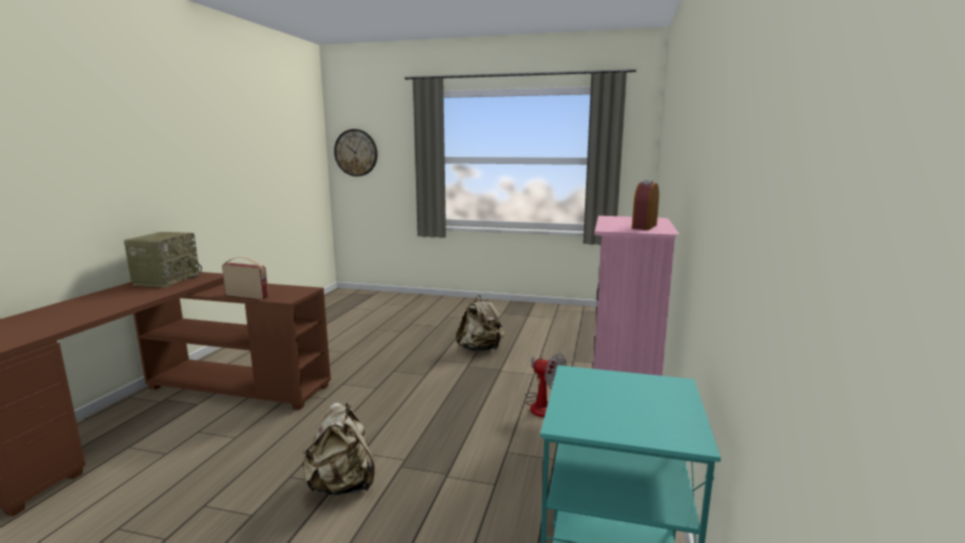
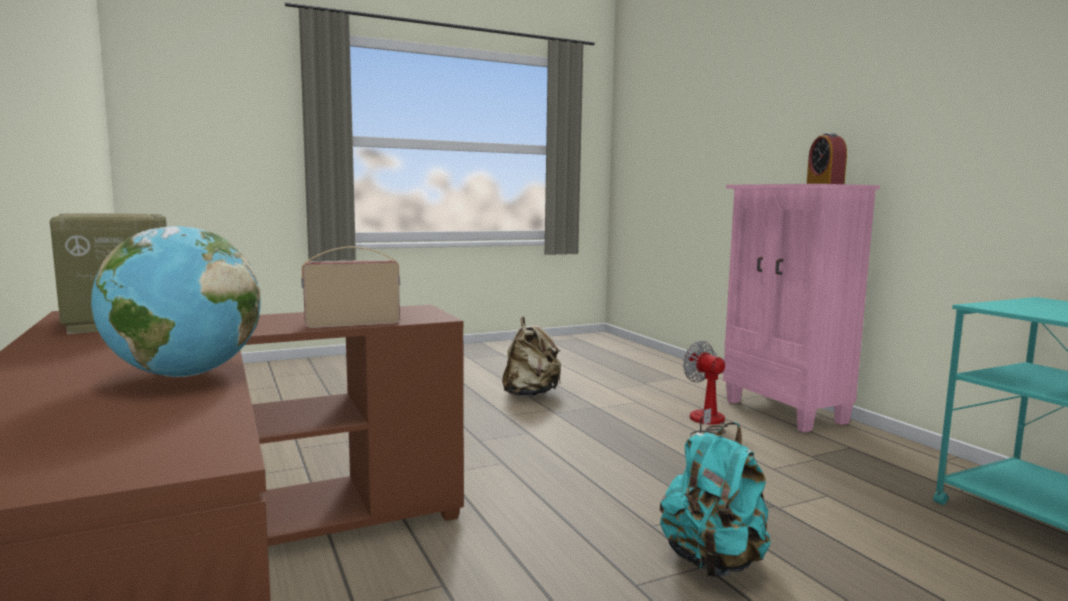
camera: 40 degrees left, 5 degrees down
beige backpack [303,403,375,495] -> turquoise backpack [660,422,771,578]
wall clock [334,129,378,177] -> none
fan [525,353,567,417] -> fan turned 120 degrees counterclockwise [683,340,728,438]
none -> globe [91,226,261,377]

